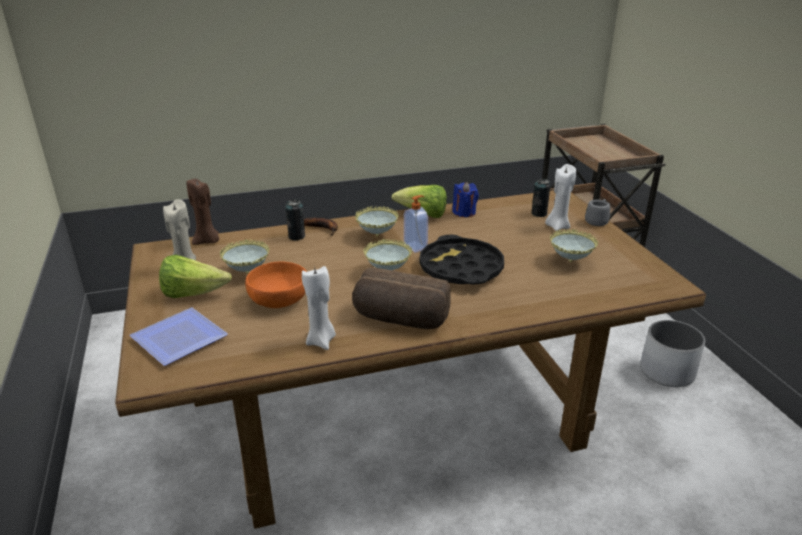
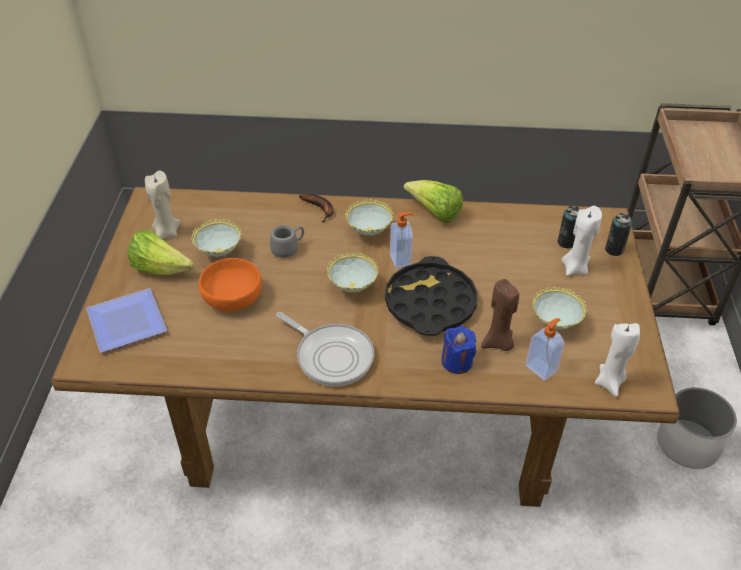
camera: 20 degrees right, 15 degrees up
brown candle [187,177,219,245] -> brown candle moved to [481,279,519,351]
can [286,200,305,241] -> can moved to [605,213,632,256]
white candle [302,266,336,350] -> white candle moved to [595,323,640,397]
bread [352,268,451,329] -> frying pan [276,312,374,387]
blue candle [452,182,479,217] -> blue candle moved to [442,326,476,374]
grey mug [585,199,610,226] -> grey mug moved to [270,225,304,258]
none -> soap dispenser [525,318,564,381]

